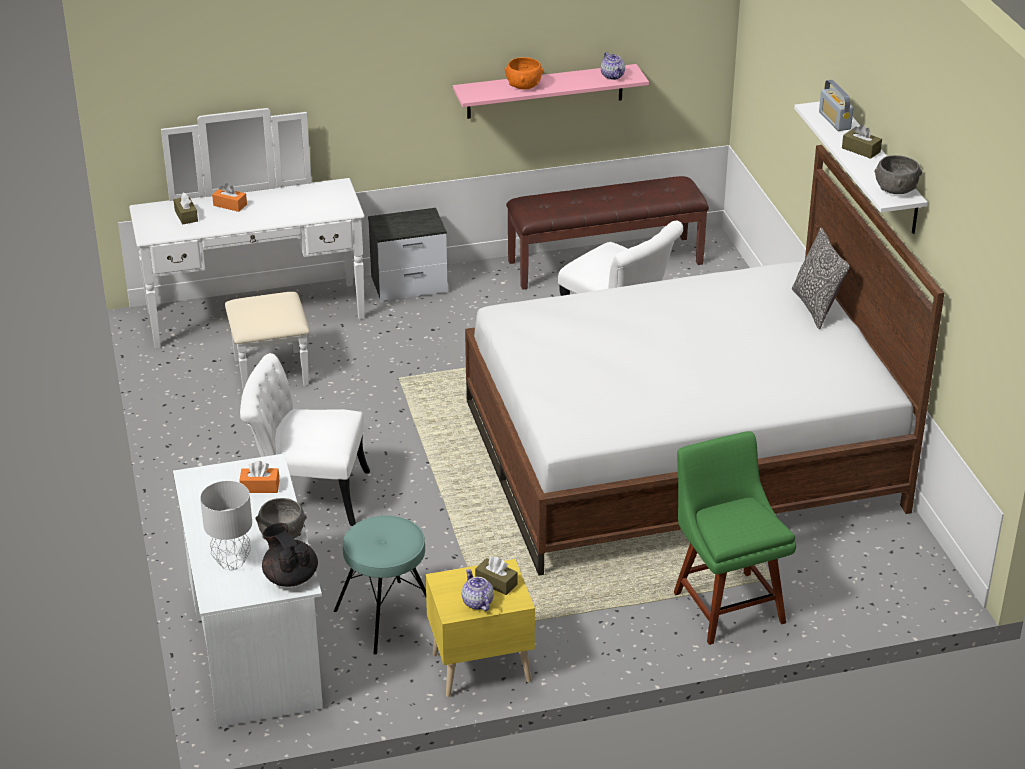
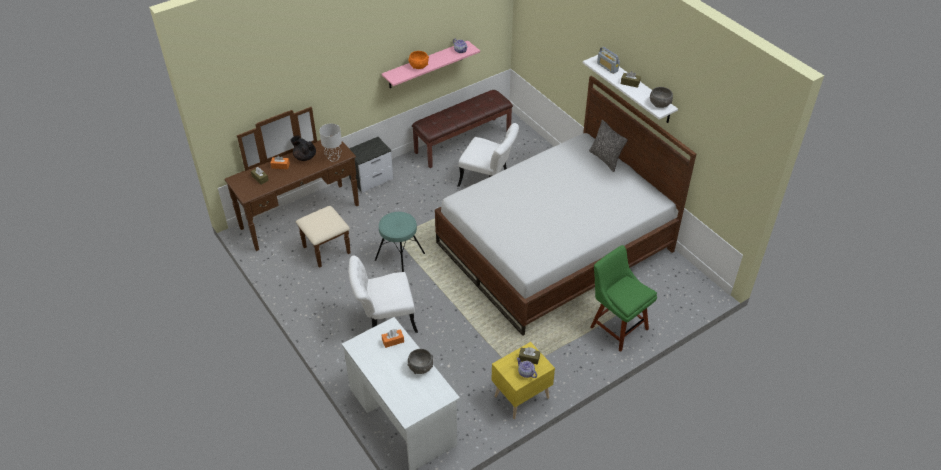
camera: 20 degrees left, 10 degrees up
white dresser [129,108,365,391] -> brown dresser [224,107,359,268]
grey table lamp [200,481,252,570] -> grey table lamp moved to [319,123,342,162]
black teapot [262,523,318,587] -> black teapot moved to [290,135,316,161]
turquoise stool [334,515,426,654] -> turquoise stool moved to [375,212,425,272]

